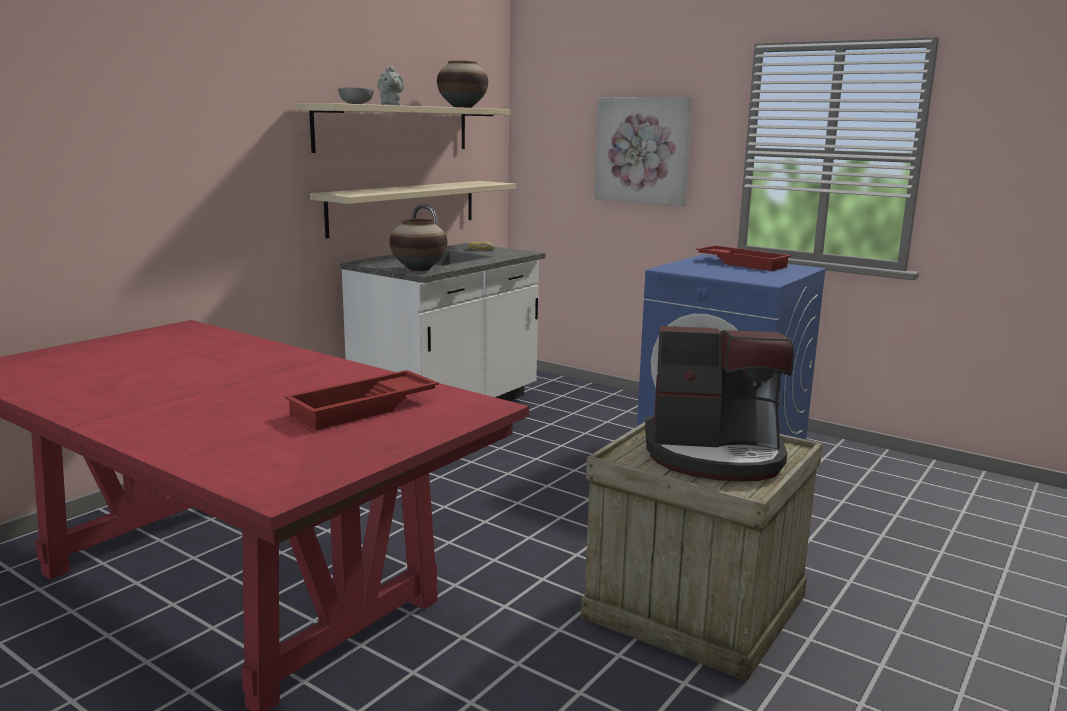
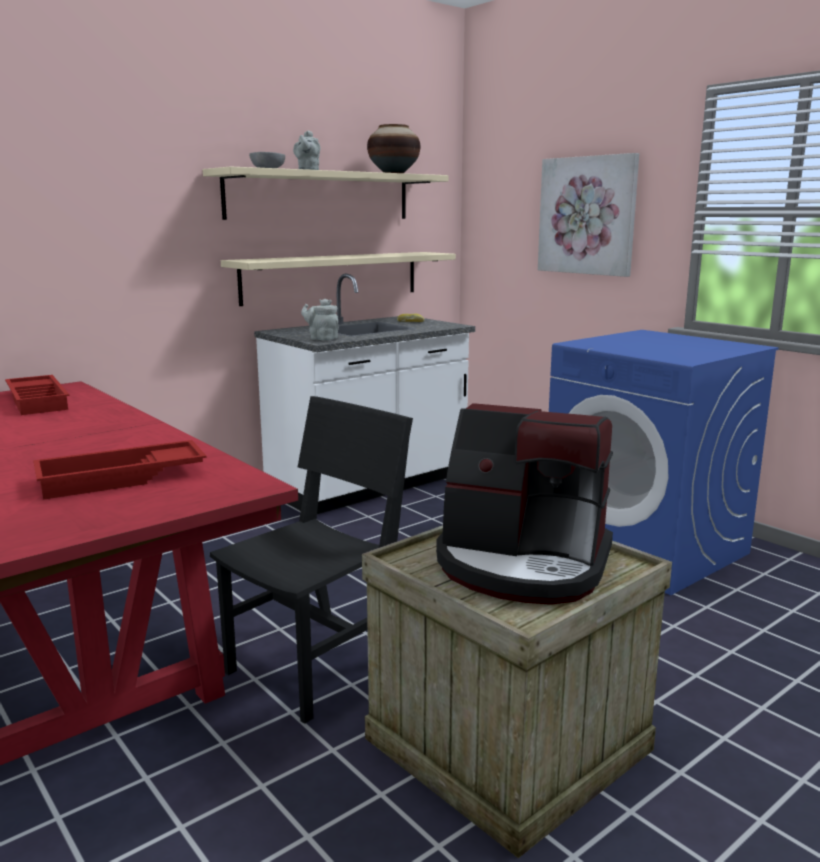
camera: 15 degrees right, 0 degrees up
vase [390,219,447,271] -> grey teapot [301,299,339,341]
red tray [696,245,791,271] -> red tray moved to [5,375,70,415]
none -> black chair [210,396,413,724]

